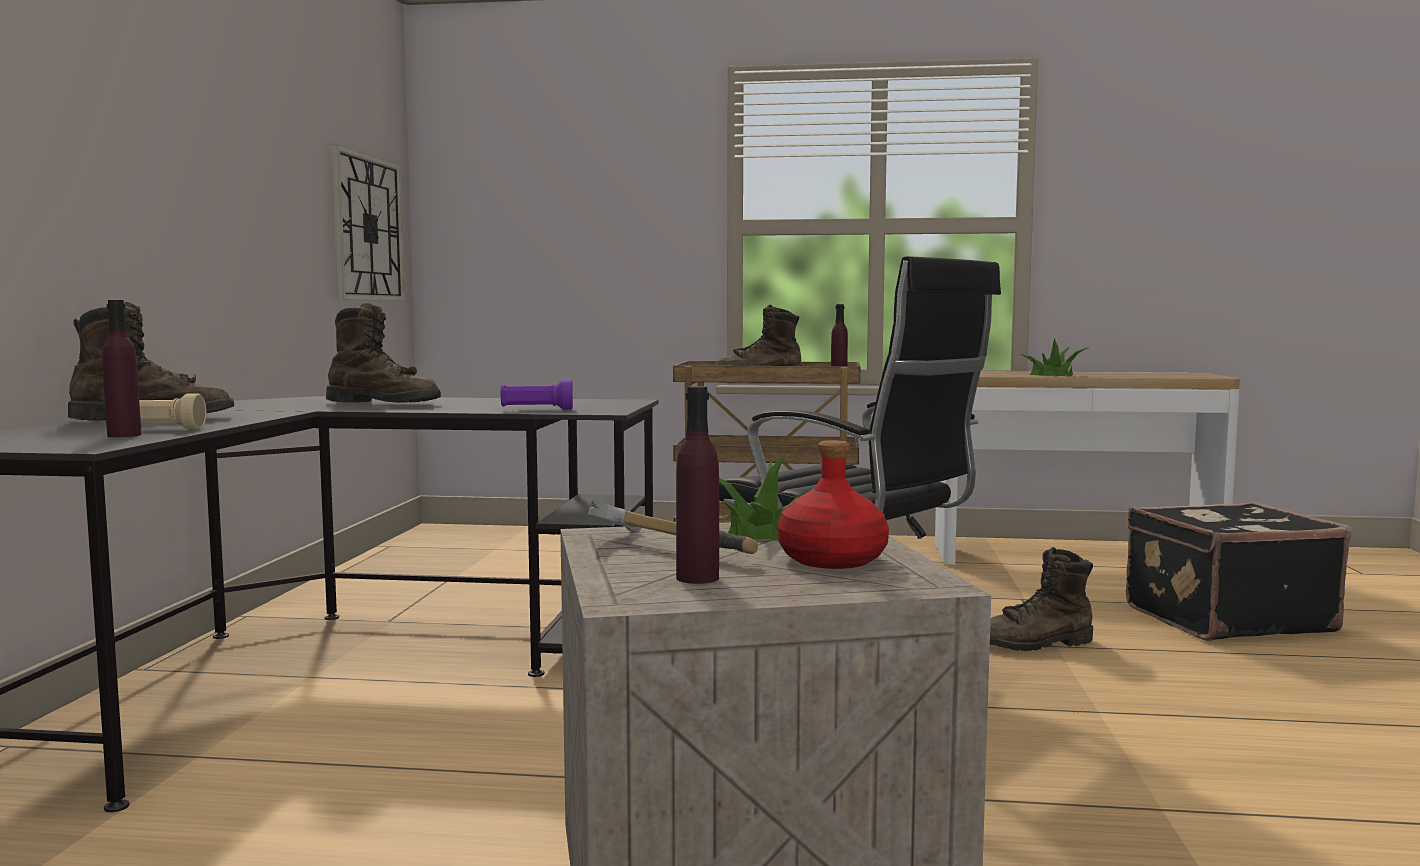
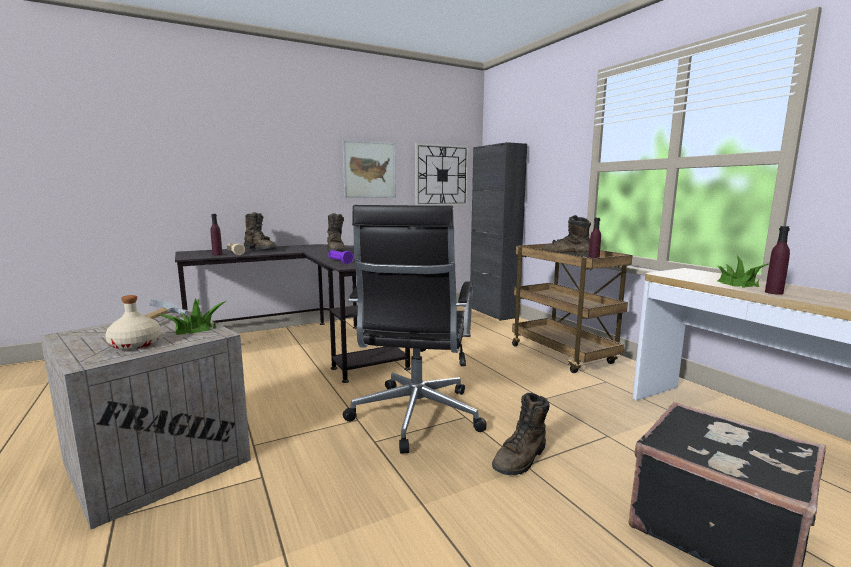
camera: 55 degrees right, 5 degrees up
purple bottle [676,386,719,584] -> purple bottle moved to [765,226,790,295]
red bottle [777,440,889,569] -> beige bottle [105,295,161,350]
brown boot [990,547,1093,651] -> brown boot turned 90 degrees counterclockwise [492,393,550,475]
none -> picture [342,140,396,198]
none -> black cabinet [470,142,527,321]

